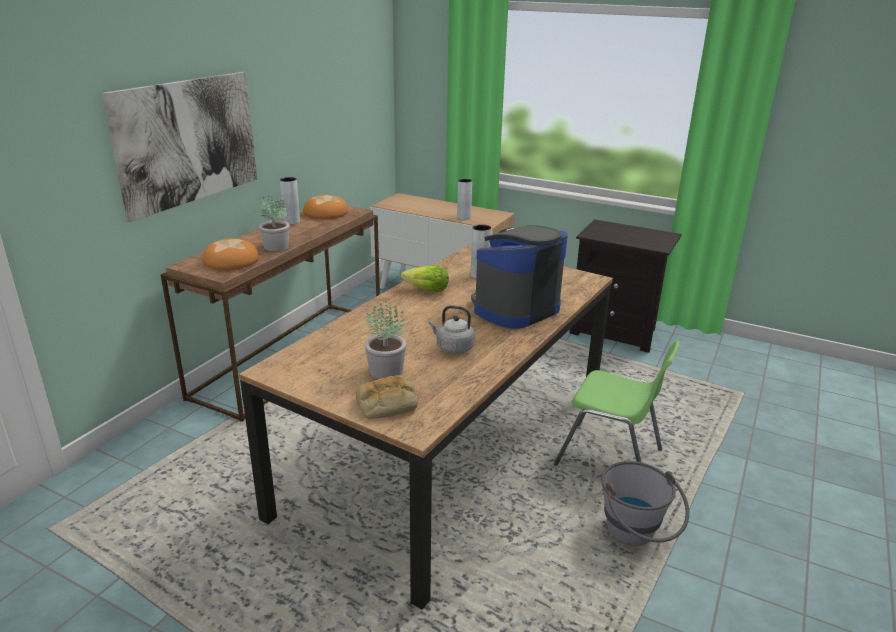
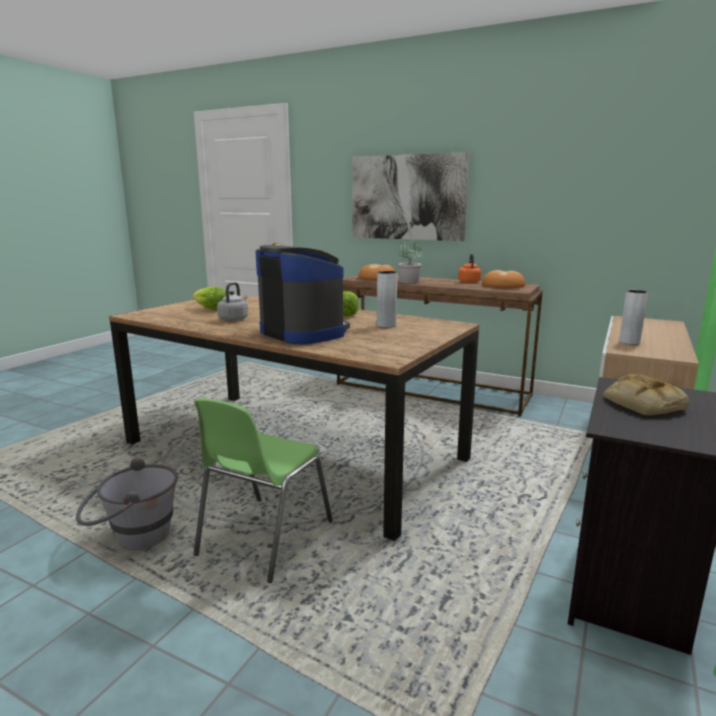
camera: 90 degrees right, 10 degrees down
grey vase [280,177,300,225] -> orange kettle [458,254,481,283]
bread [356,375,418,419] -> bread moved to [603,374,689,415]
potted plant [365,301,406,379] -> lettuce [192,287,226,310]

